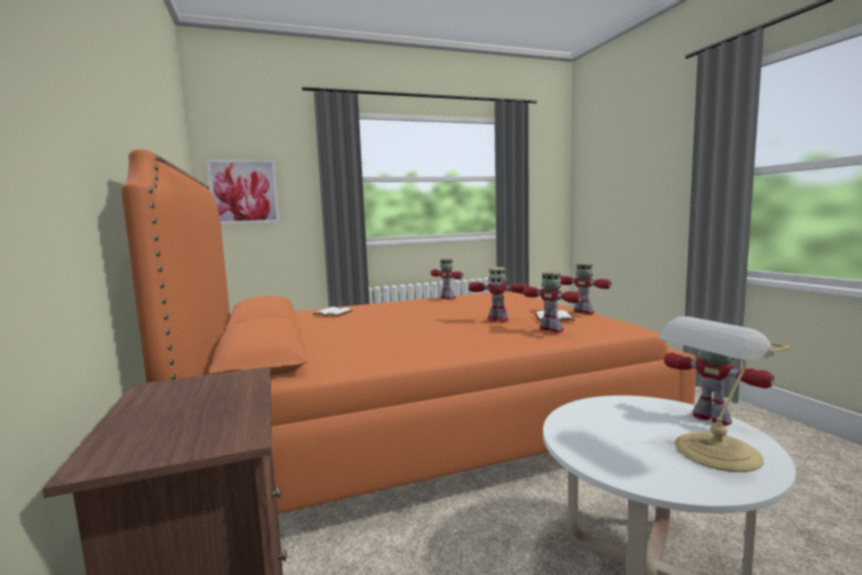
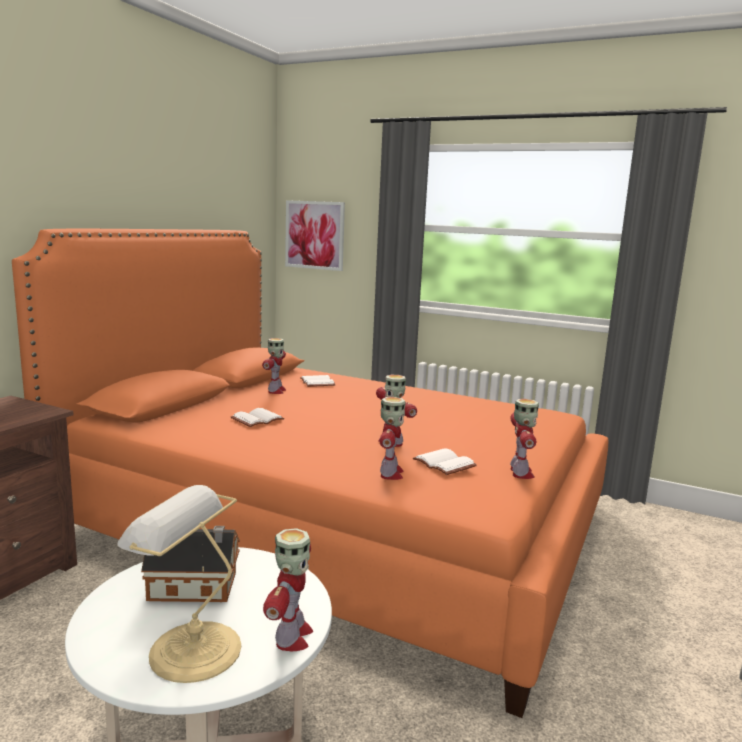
camera: 45 degrees right, 5 degrees up
toy robot [431,258,463,300] -> toy robot moved to [262,338,286,394]
none -> toy house [141,526,240,602]
none -> white book [231,408,285,427]

